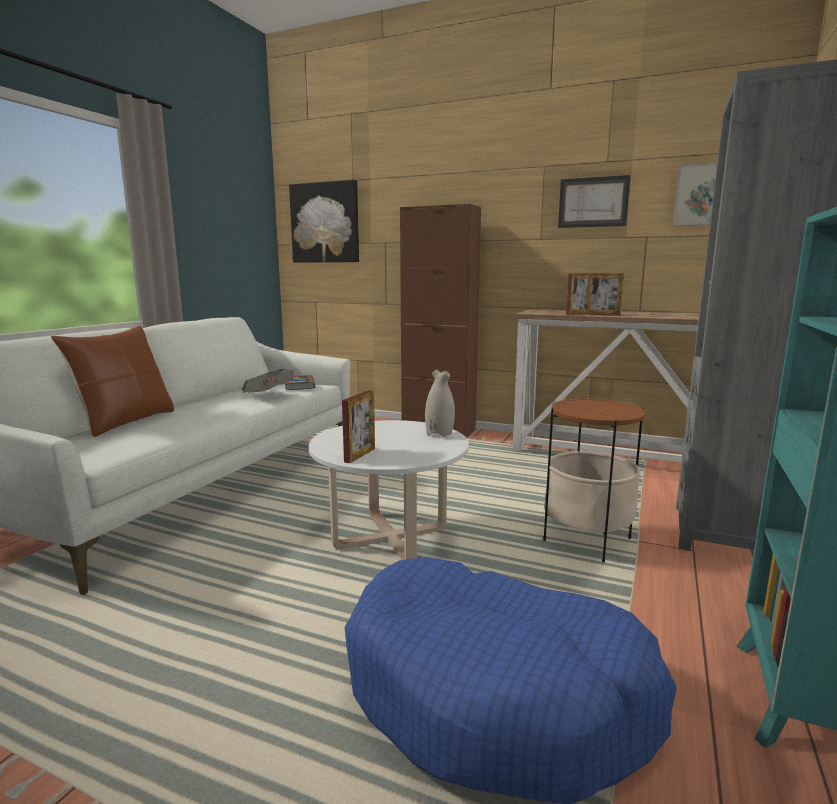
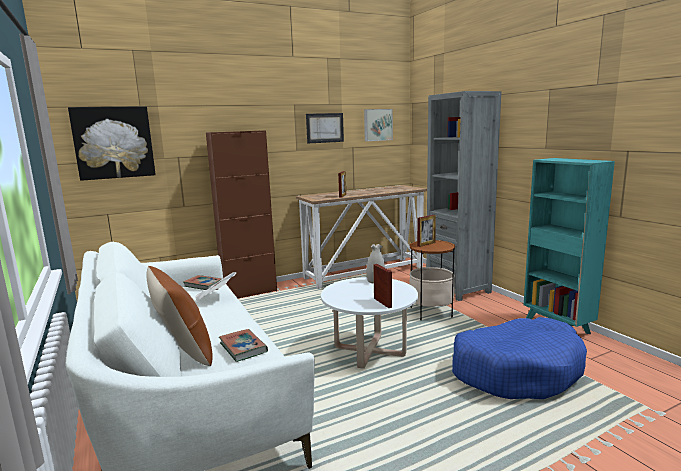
camera: 50 degrees left, 0 degrees up
picture frame [586,273,624,316] -> picture frame moved to [417,215,436,247]
none -> book [219,329,268,362]

